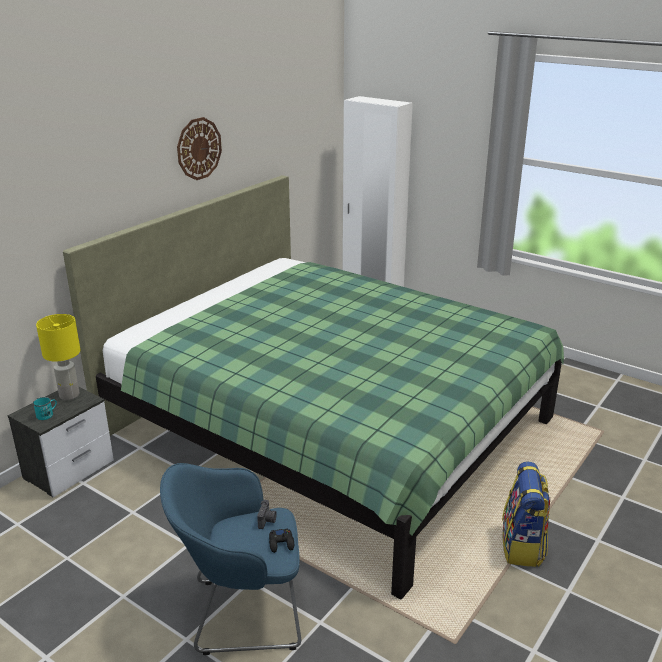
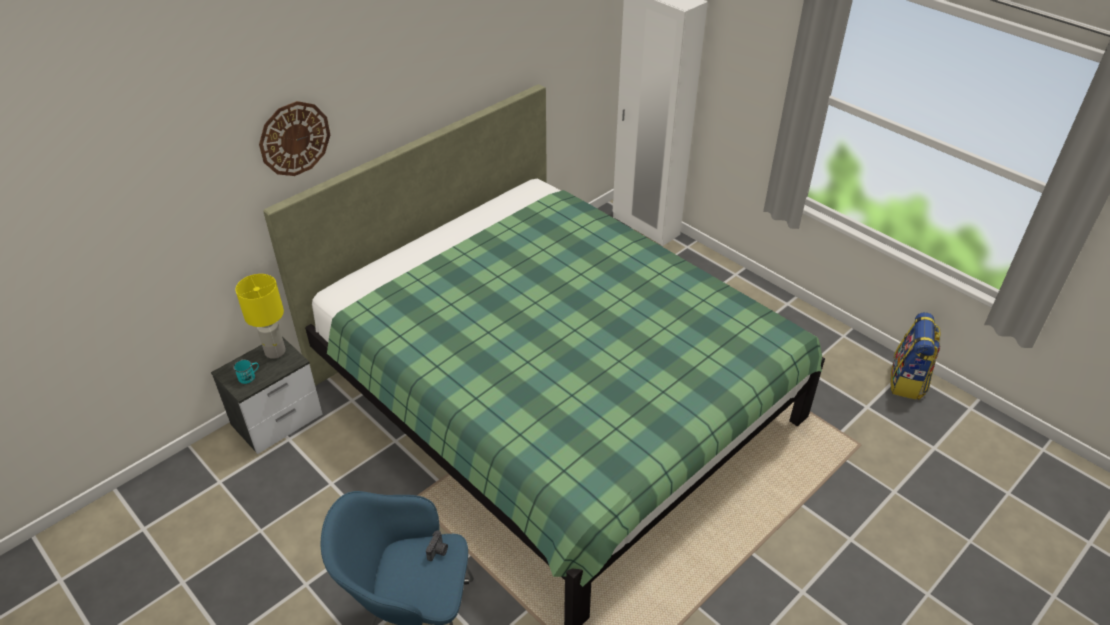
camera: 10 degrees right, 15 degrees up
wall clock [177,117,222,180] -> wall clock moved to [259,101,330,176]
black game controller [269,528,294,553] -> none
backpack [502,461,550,567] -> backpack moved to [890,312,940,400]

